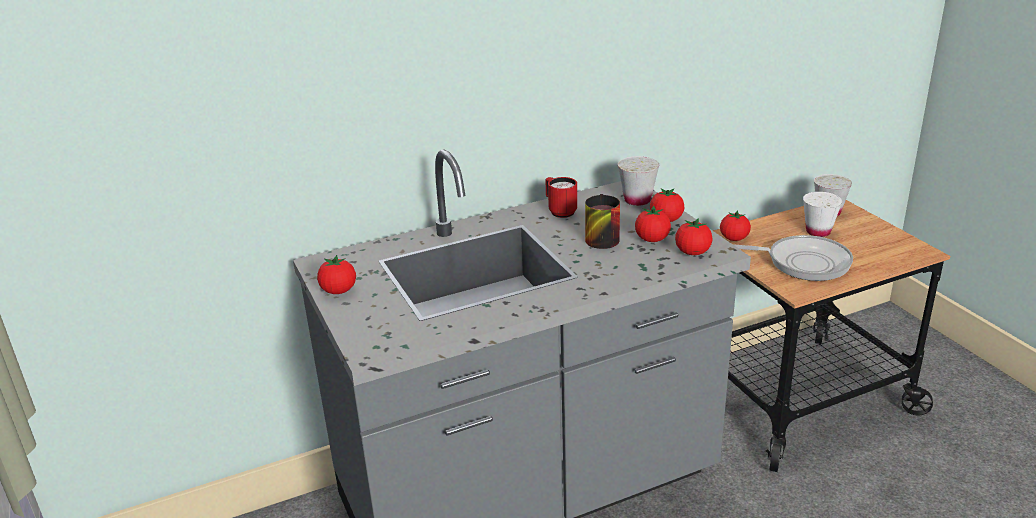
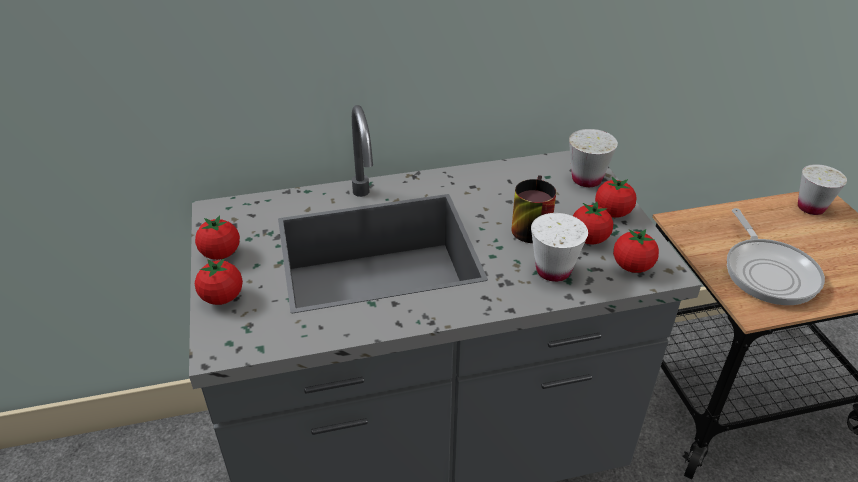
camera: 10 degrees right, 10 degrees up
red mug [545,177,577,218] -> none
tomato [720,210,751,241] -> tomato moved to [195,258,243,305]
frying pan [733,235,853,281] -> frying pan turned 60 degrees clockwise [727,208,825,305]
white cup [803,192,842,237] -> white cup moved to [531,213,588,282]

